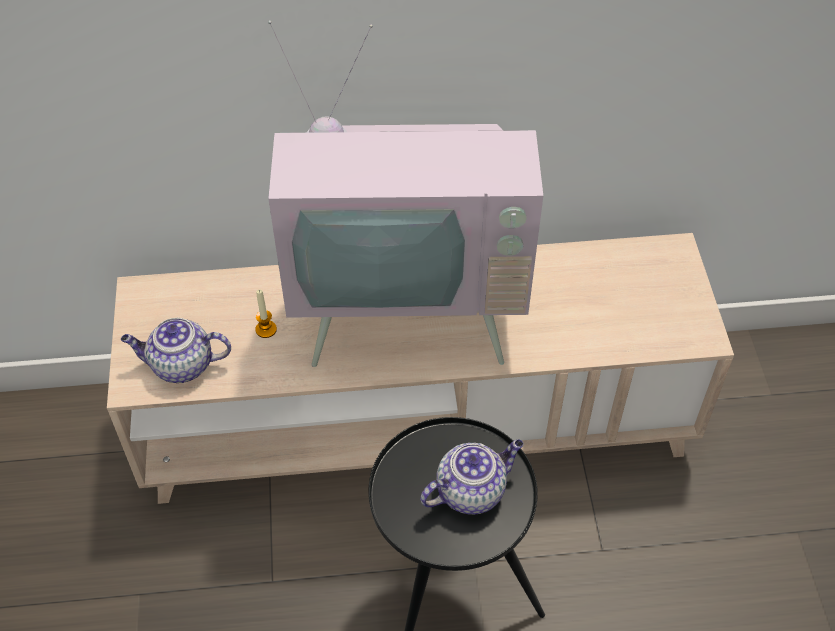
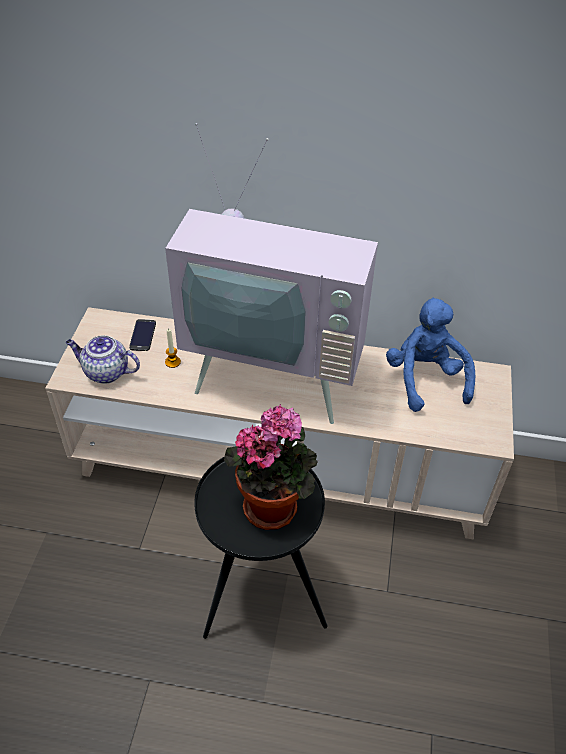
camera: 15 degrees right, 5 degrees down
teapot [420,440,523,515] -> potted plant [224,404,318,530]
none -> phone [129,319,156,351]
none -> blue plush toy [386,298,476,412]

